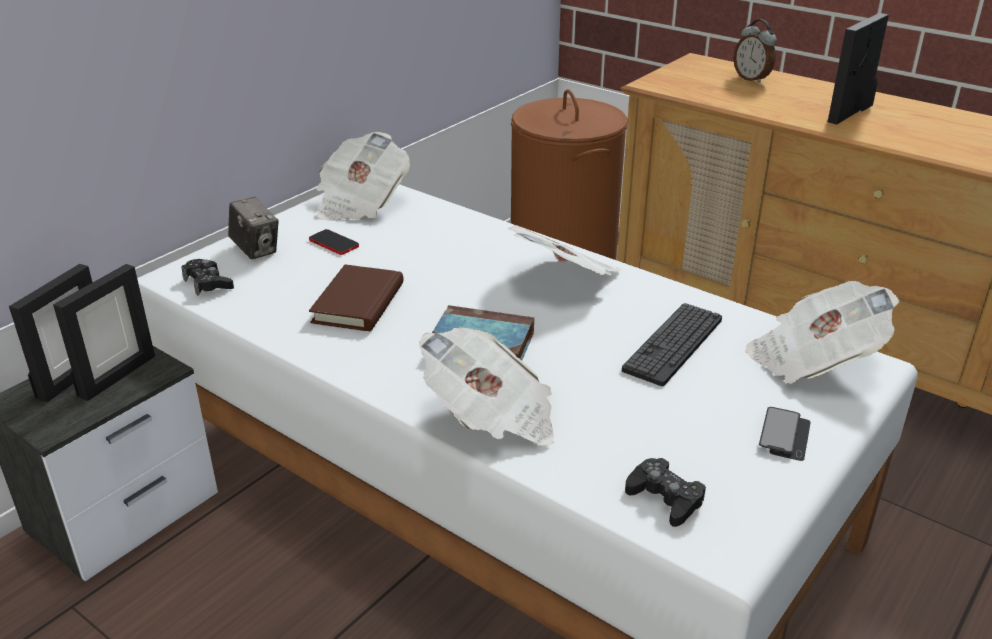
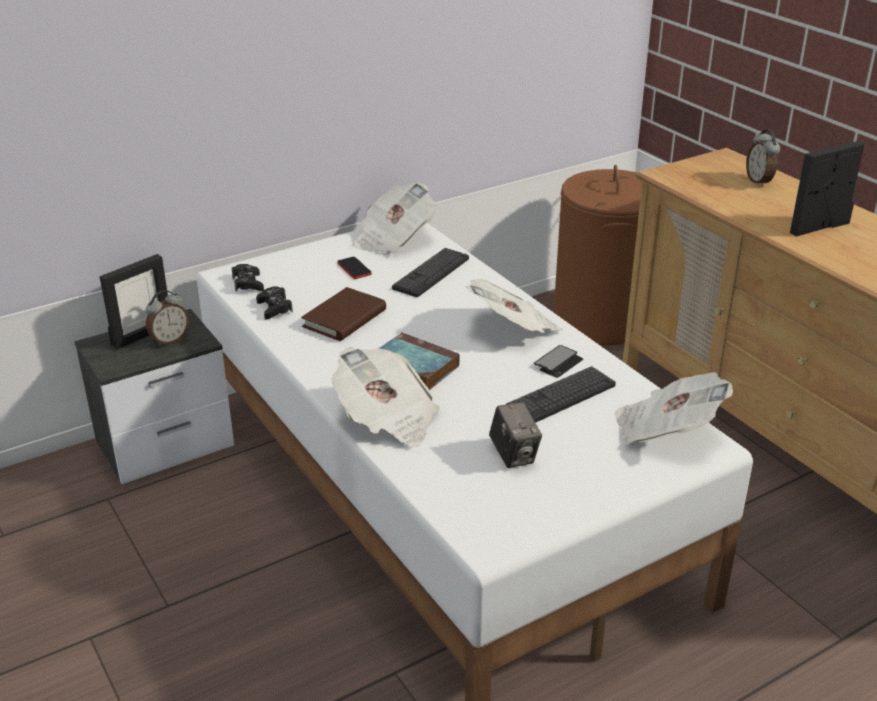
camera: 20 degrees right, 0 degrees up
picture frame [53,264,155,401] -> alarm clock [146,290,189,346]
camera [228,197,278,259] -> camera moved to [489,402,542,468]
black game controller [625,458,706,527] -> black game controller moved to [256,286,293,320]
phone [759,407,811,461] -> phone moved to [534,345,583,378]
none -> keyboard [392,248,469,297]

